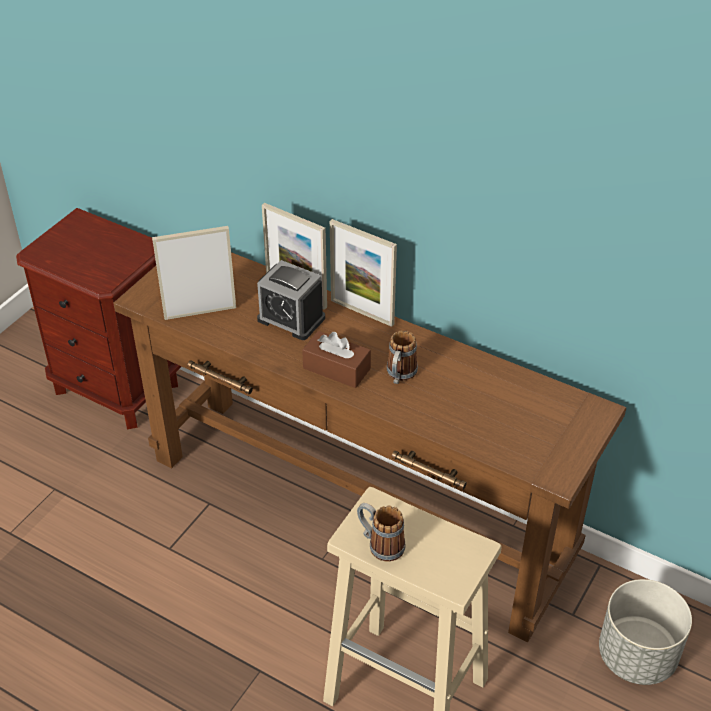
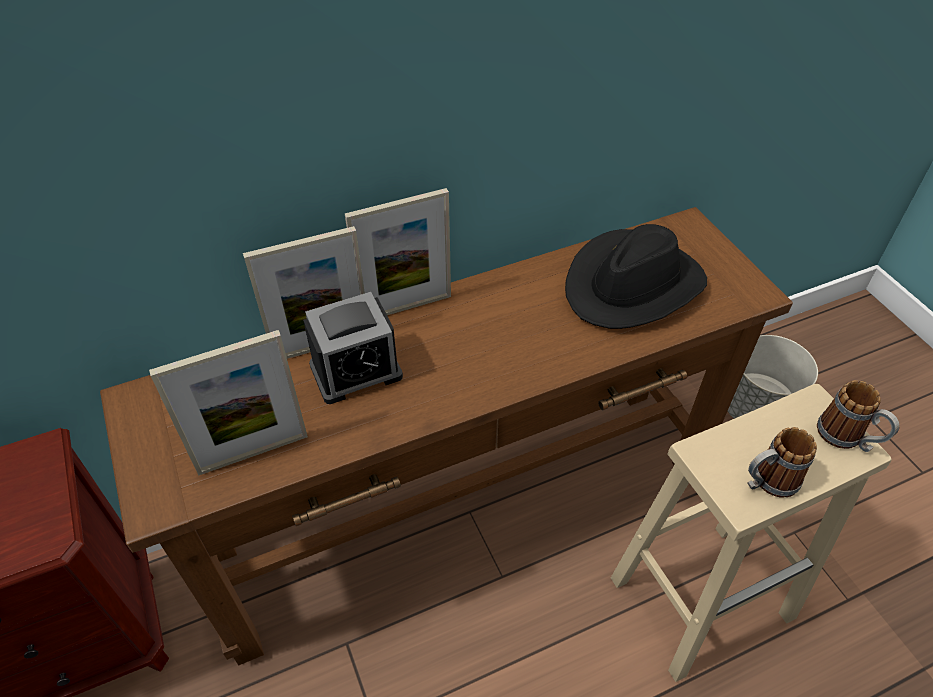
camera: 55 degrees left, 5 degrees up
picture frame [152,226,236,320] -> picture frame turned 135 degrees counterclockwise [149,330,308,475]
brown tissue box [302,331,371,388] -> none
mug [387,330,418,384] -> mug moved to [817,380,900,452]
none -> black hat [565,224,707,329]

